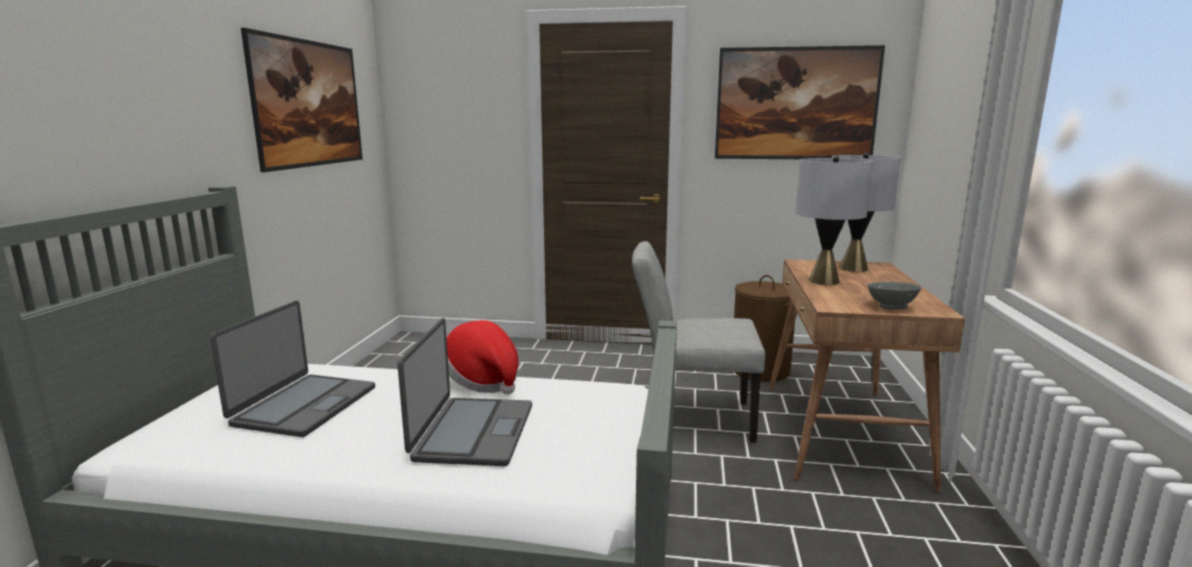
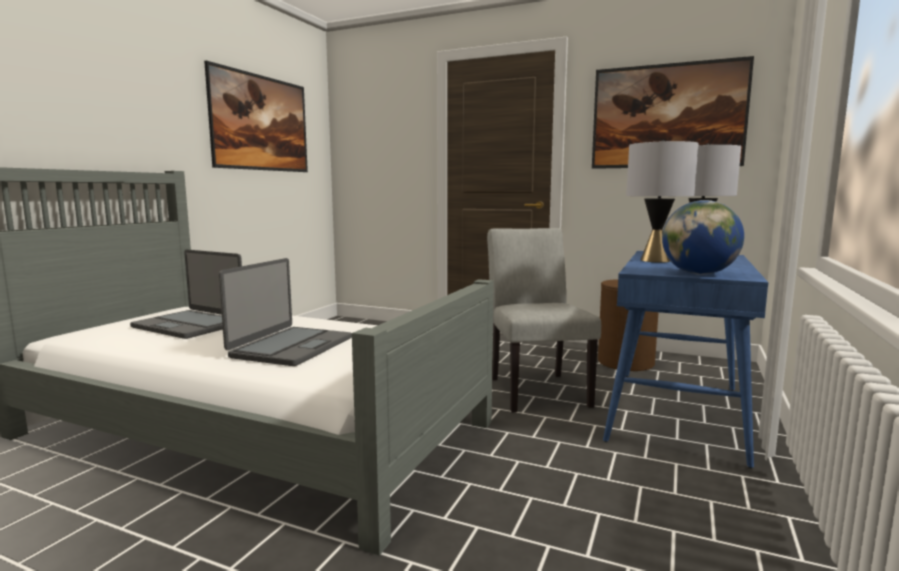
camera: 15 degrees right, 5 degrees down
laptop [210,301,375,437] -> laptop turned 90 degrees clockwise [130,249,242,339]
hat [446,320,519,395] -> none
grey chair [632,241,765,443] -> grey chair turned 60 degrees clockwise [487,228,601,413]
brown desk [769,259,965,492] -> blue desk [603,251,769,468]
grey bowl [867,282,922,310] -> globe [662,200,744,275]

